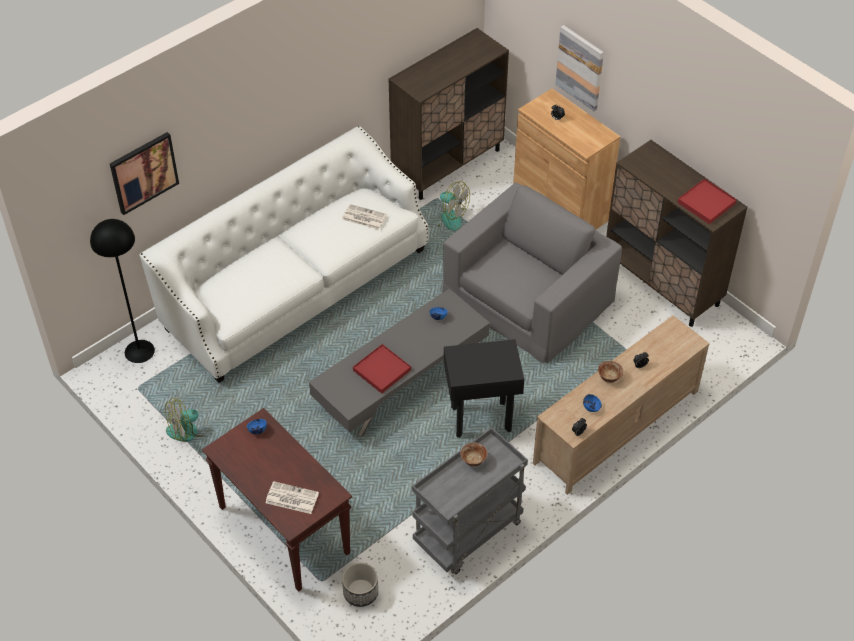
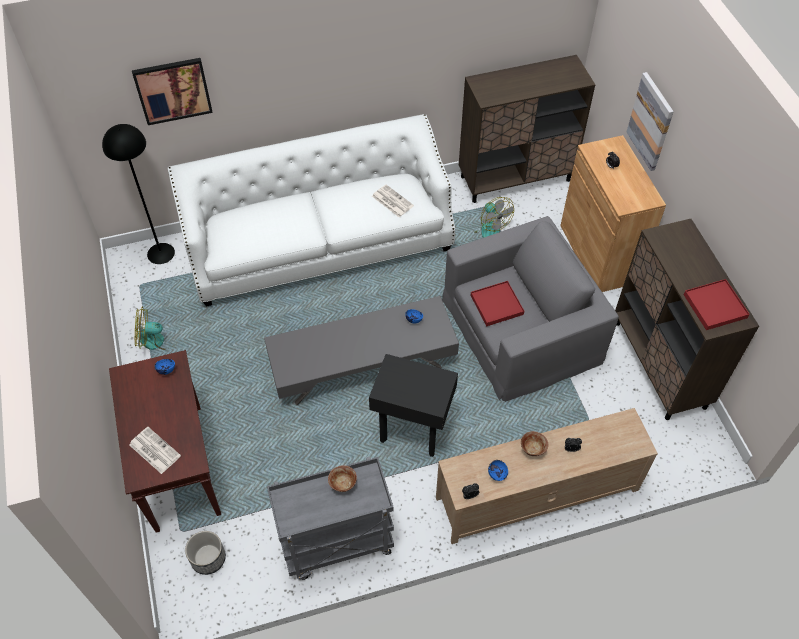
camera: 25 degrees right, 5 degrees up
red tray [353,344,411,394] -> red tray moved to [470,281,524,326]

